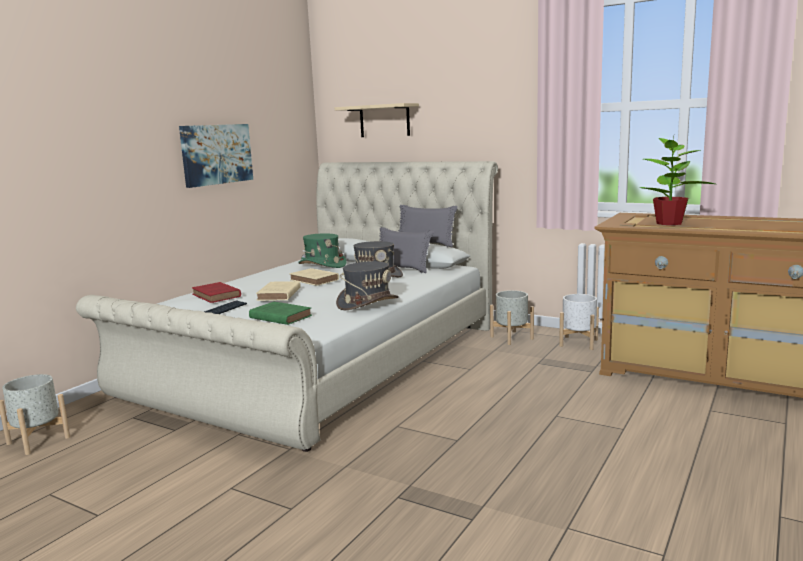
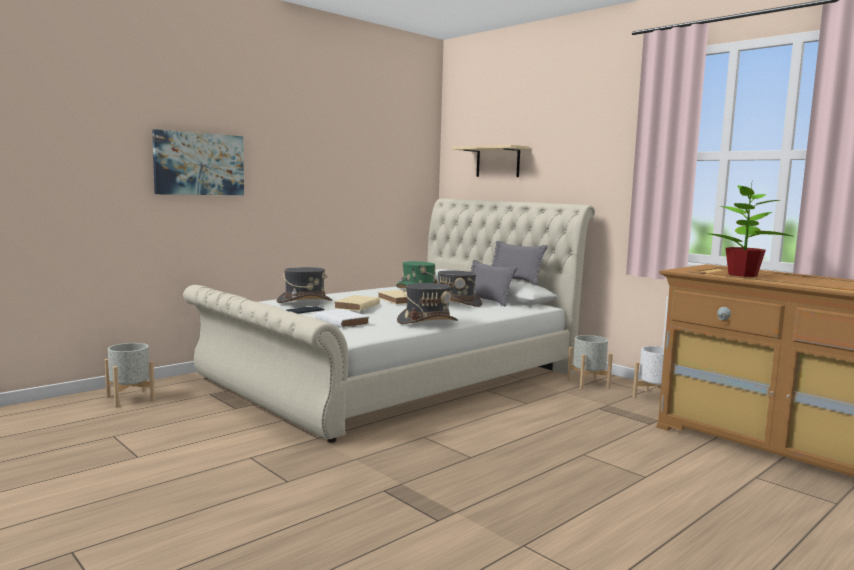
camera: 15 degrees right, 5 degrees down
picture [179,124,253,188] -> picture moved to [152,129,244,195]
red book [192,282,241,303] -> grey hat [277,267,332,303]
green book [249,302,312,325] -> white book [316,309,370,328]

